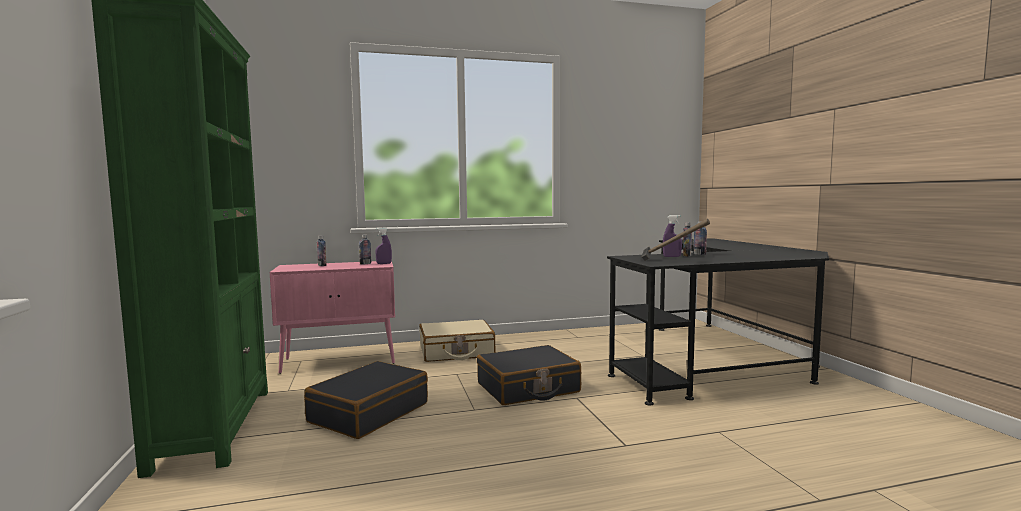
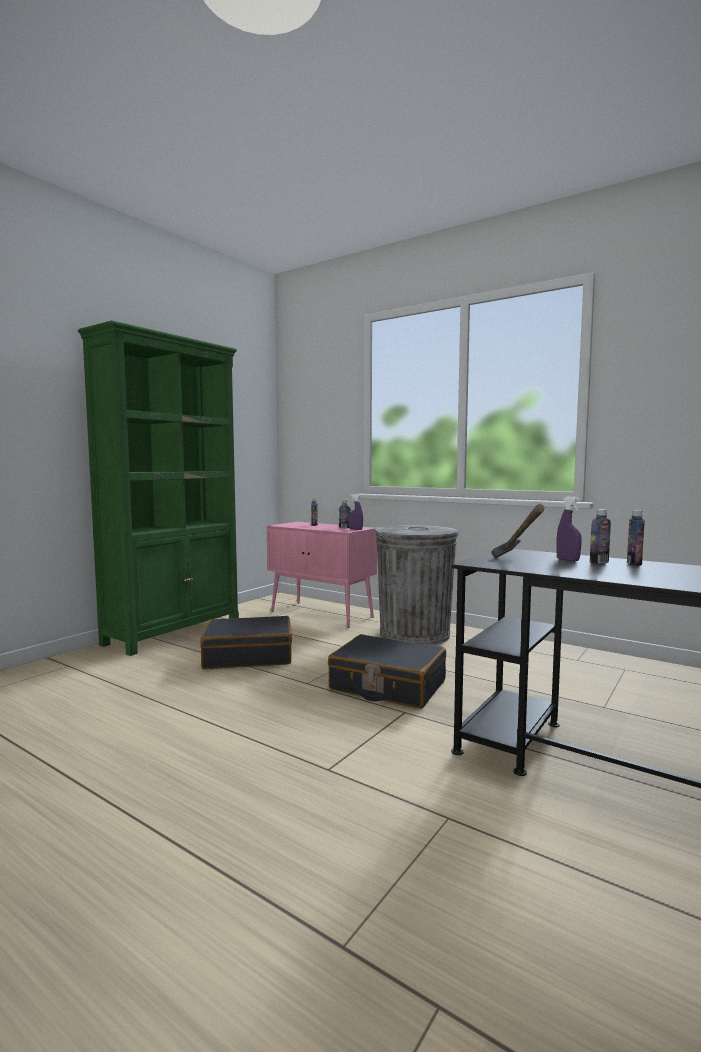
camera: 50 degrees right, 0 degrees up
beige suitcase [419,320,496,362] -> grey trash can [374,525,459,645]

